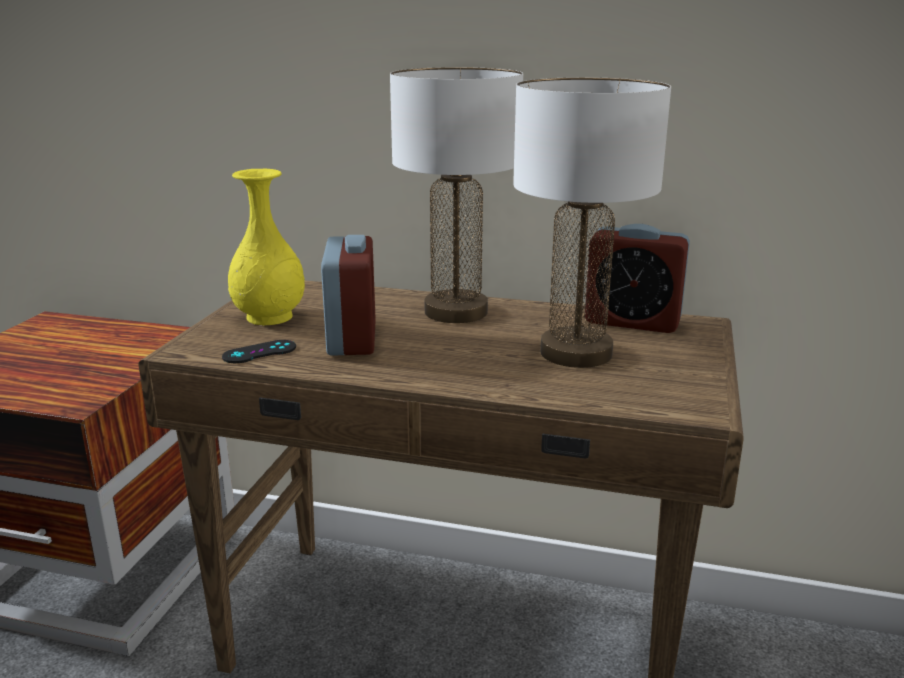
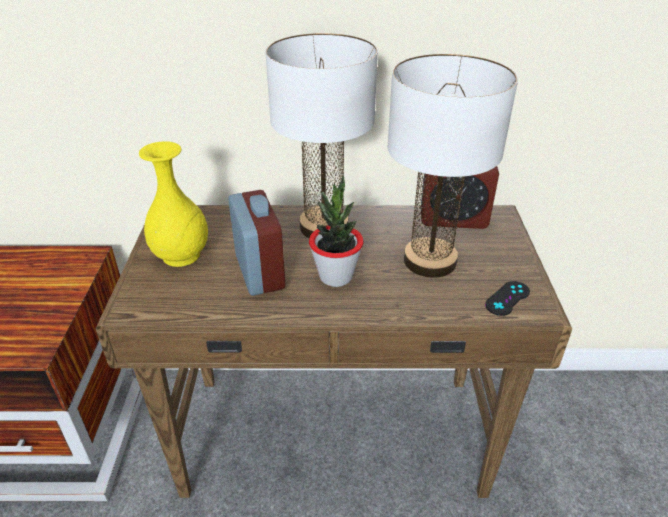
camera: 15 degrees left, 15 degrees up
black game controller [222,340,296,363] -> black game controller moved to [485,281,530,316]
none -> potted plant [309,176,364,287]

